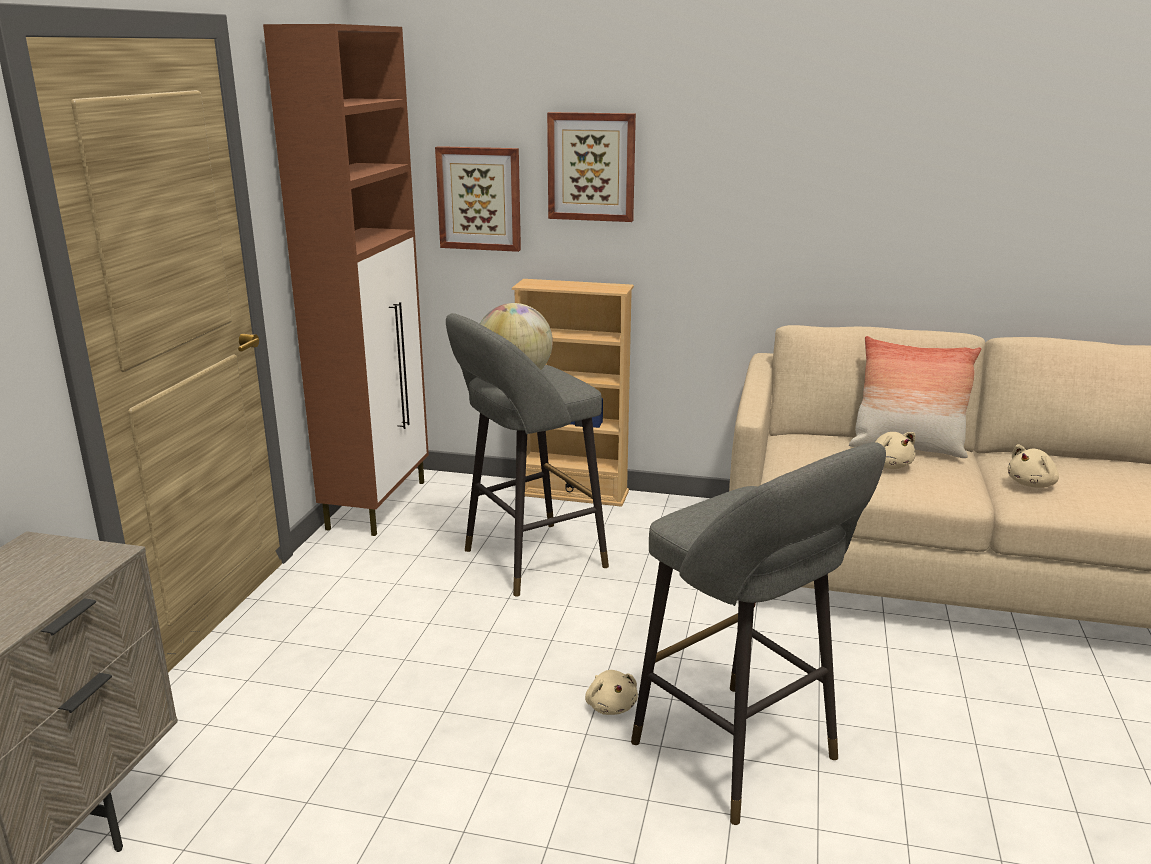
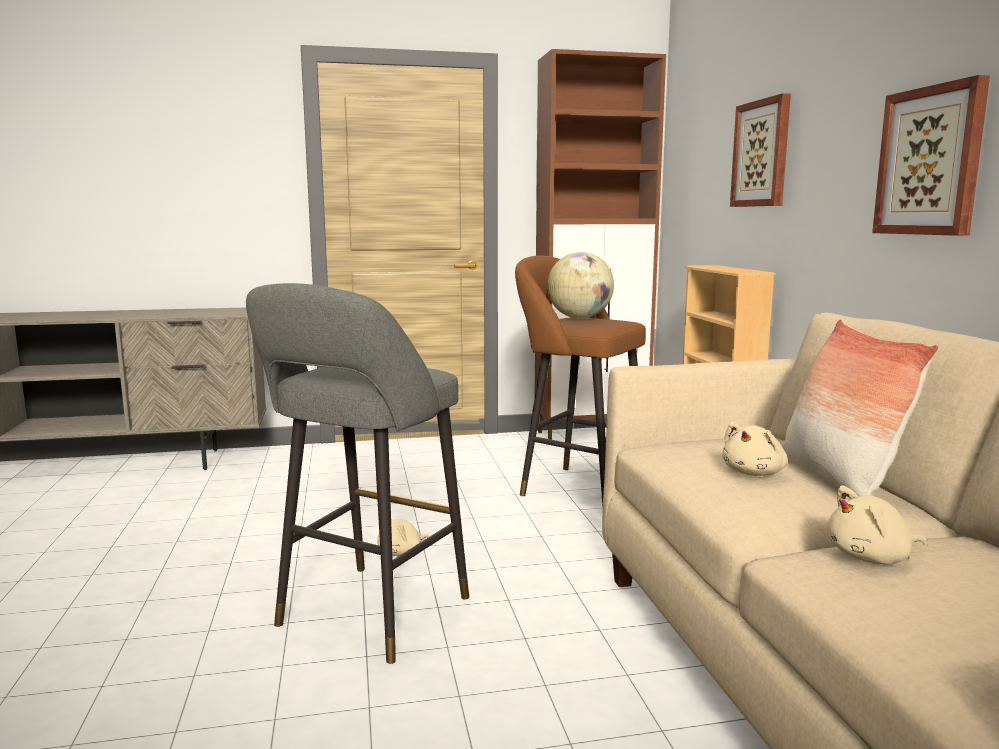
camera: 65 degrees right, 10 degrees down
picture [435,146,521,252] -> picture moved to [872,75,990,236]
grey stool [446,313,609,597] -> brown stool [515,255,646,508]
beige plush toy [1008,444,1059,488] -> beige plush toy turned 45 degrees counterclockwise [827,486,927,564]

